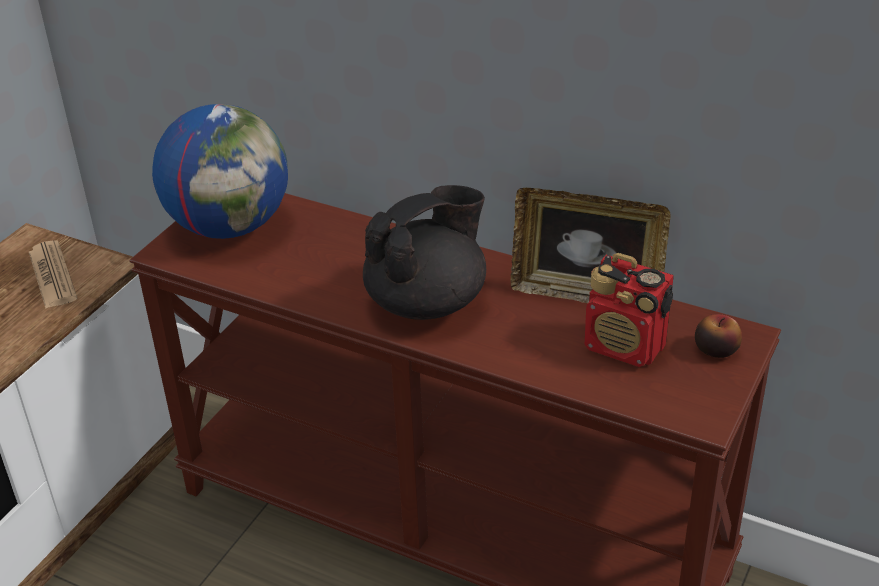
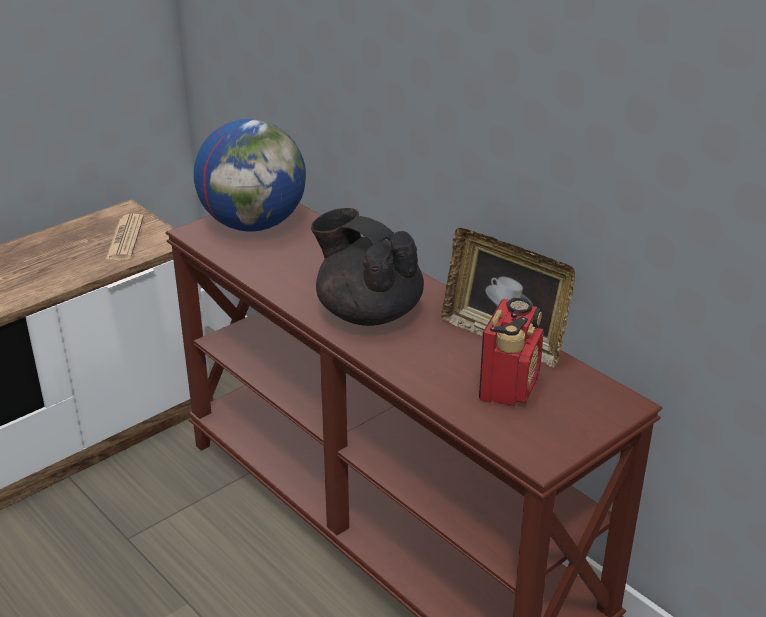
camera: 20 degrees right, 5 degrees down
black teapot [363,185,486,320] -> black teapot turned 120 degrees counterclockwise [311,208,424,326]
radio [585,253,674,367] -> radio turned 120 degrees counterclockwise [479,298,544,407]
apple [695,314,742,358] -> none

